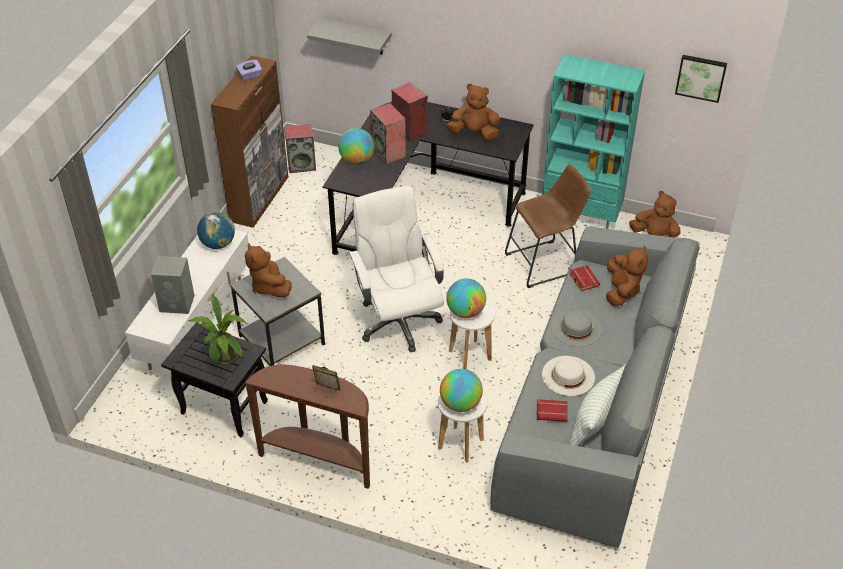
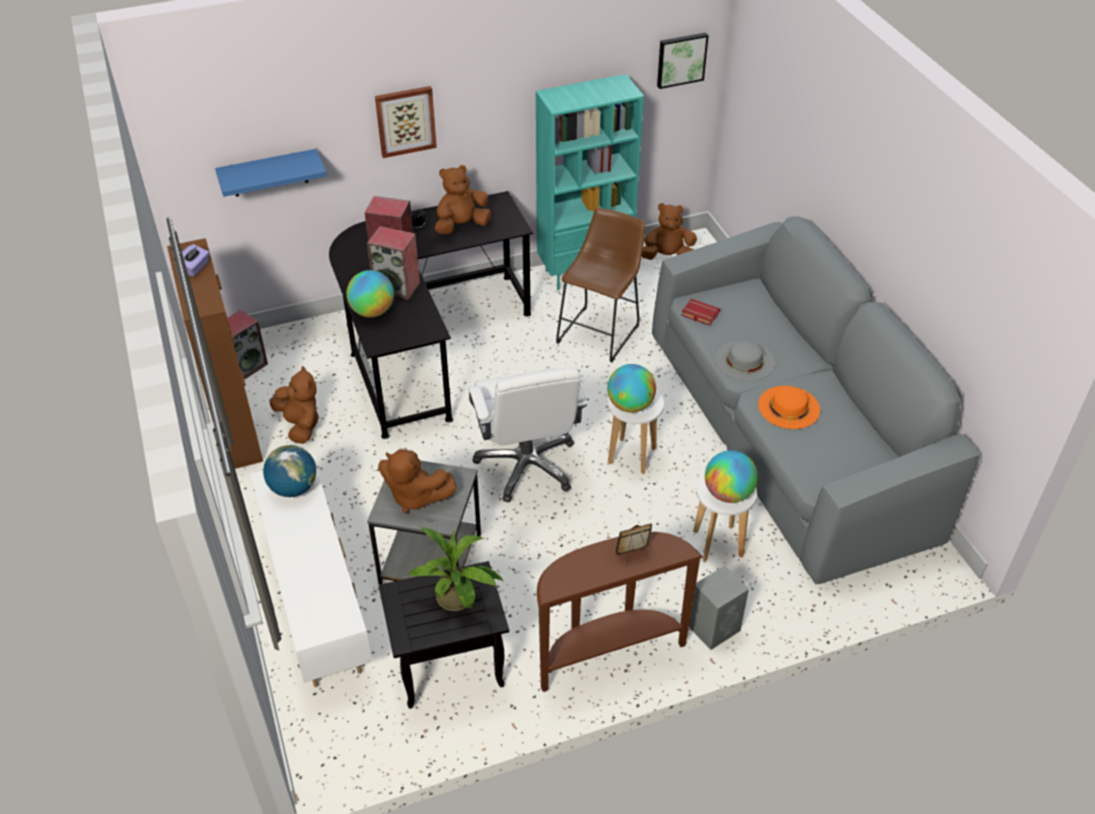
camera: 40 degrees left, 0 degrees up
grey speaker [151,256,194,314] -> grey speaker moved to [689,566,749,650]
grey shelf [307,18,392,54] -> blue shelf [215,149,327,197]
white office chair [349,186,444,352] -> white office chair turned 135 degrees counterclockwise [468,368,587,503]
red book [537,399,568,422] -> none
white hat [542,356,595,396] -> orange hat [758,386,820,429]
pillow [570,365,626,446] -> none
brown plush toy [606,246,648,306] -> brown plush toy moved to [270,366,319,444]
none -> picture [375,86,437,158]

